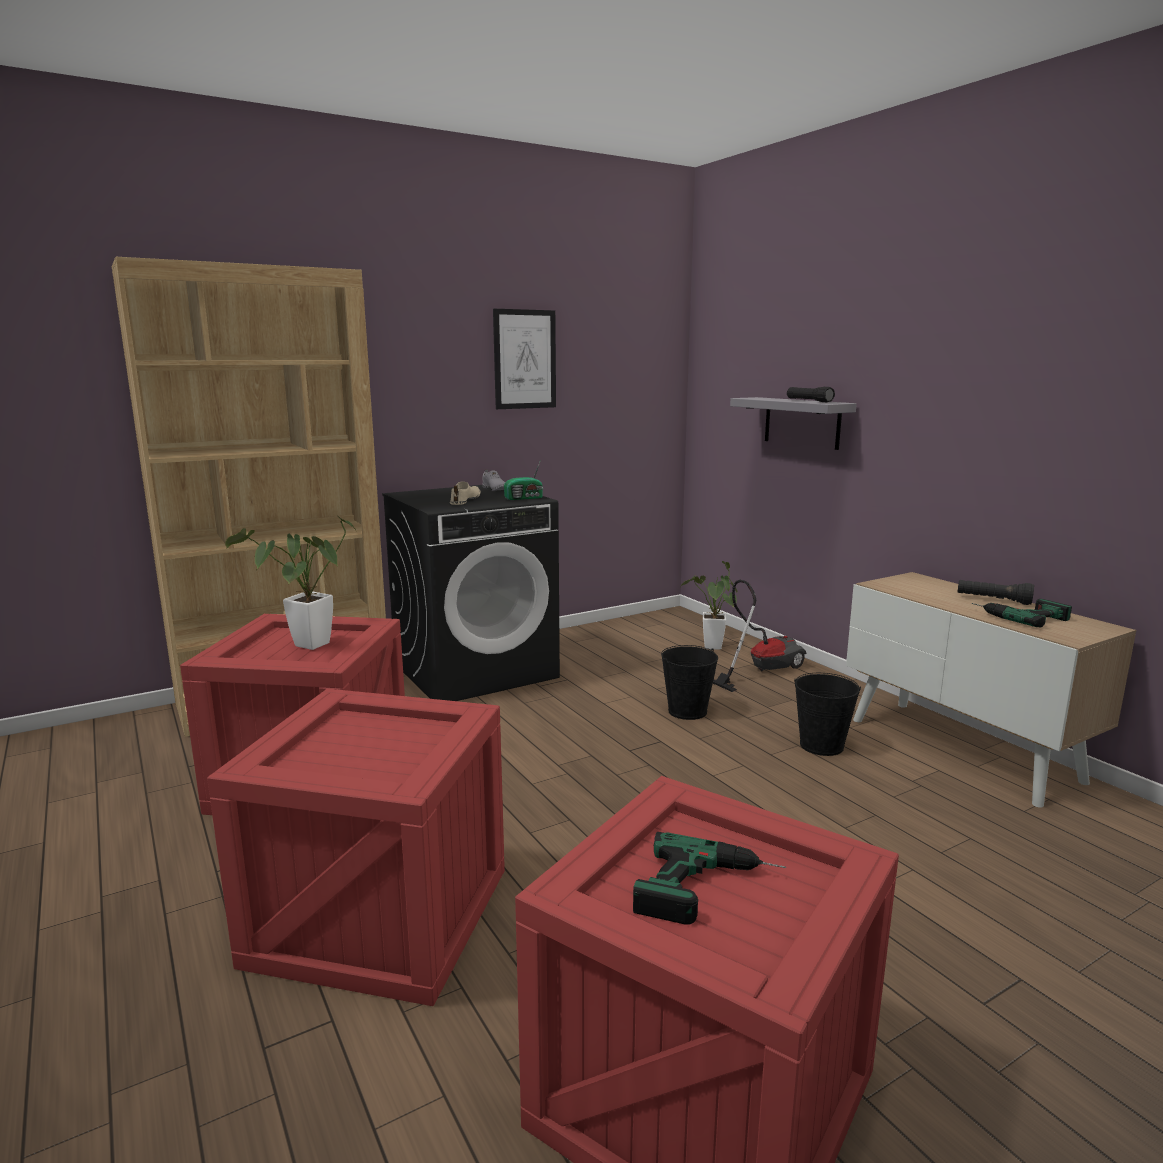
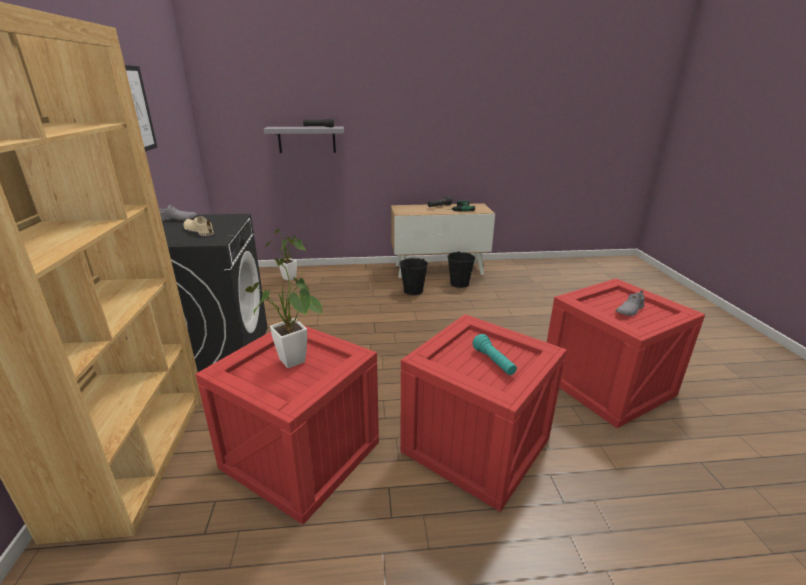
camera: 65 degrees left, 10 degrees up
radio [504,460,543,500] -> none
power drill [633,832,786,925] -> grey shoe [615,290,645,316]
black bucket [661,645,718,720] -> black bucket moved to [447,251,475,288]
vacuum cleaner [713,580,806,692] -> none
none -> turquoise flashlight [472,334,517,375]

